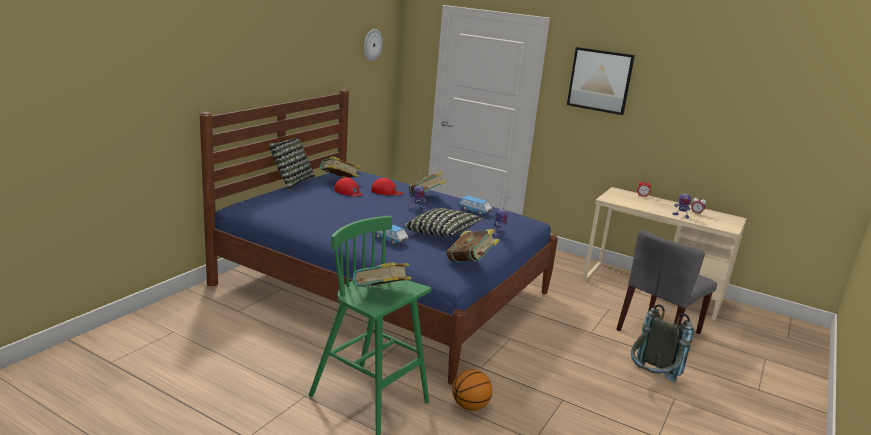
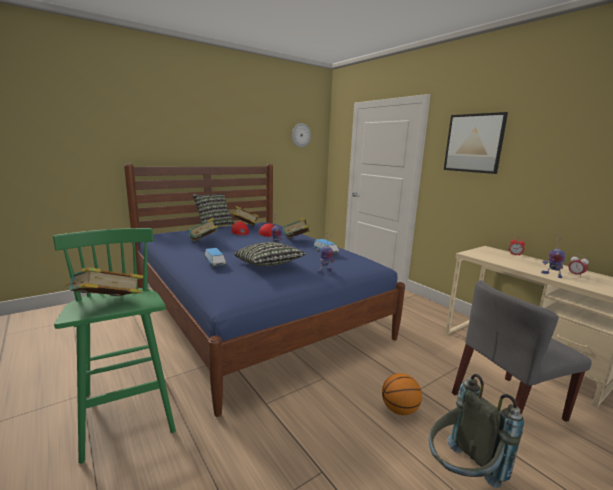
camera: 25 degrees right, 5 degrees down
book [446,229,500,262] -> book moved to [189,218,218,241]
basketball [452,369,492,411] -> basketball moved to [382,373,422,415]

